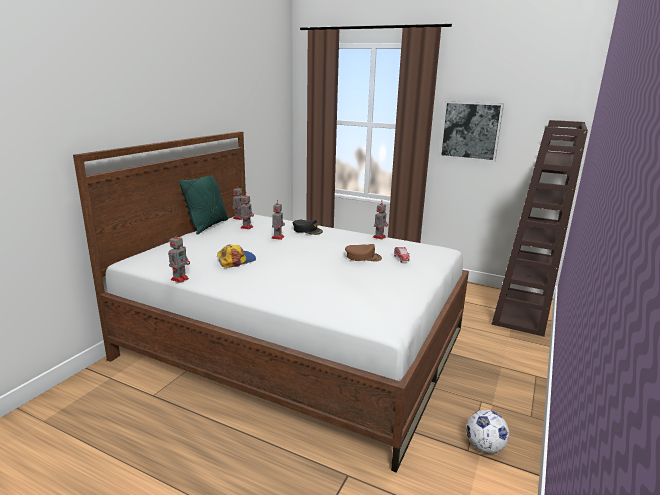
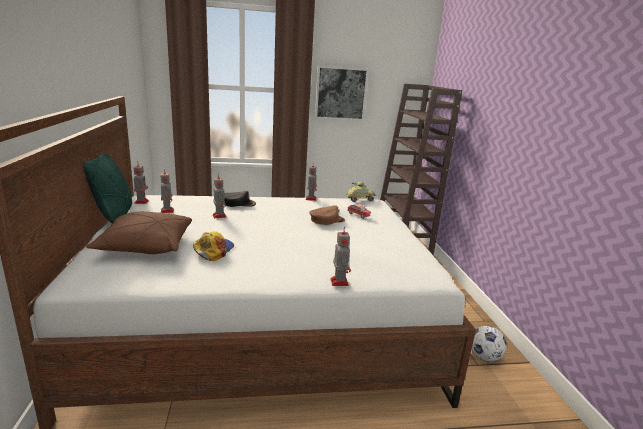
camera: 35 degrees left, 0 degrees up
toy robot [168,232,190,283] -> toy robot moved to [330,227,351,286]
none -> brown pillow [86,211,192,254]
none -> toy car [347,182,377,202]

